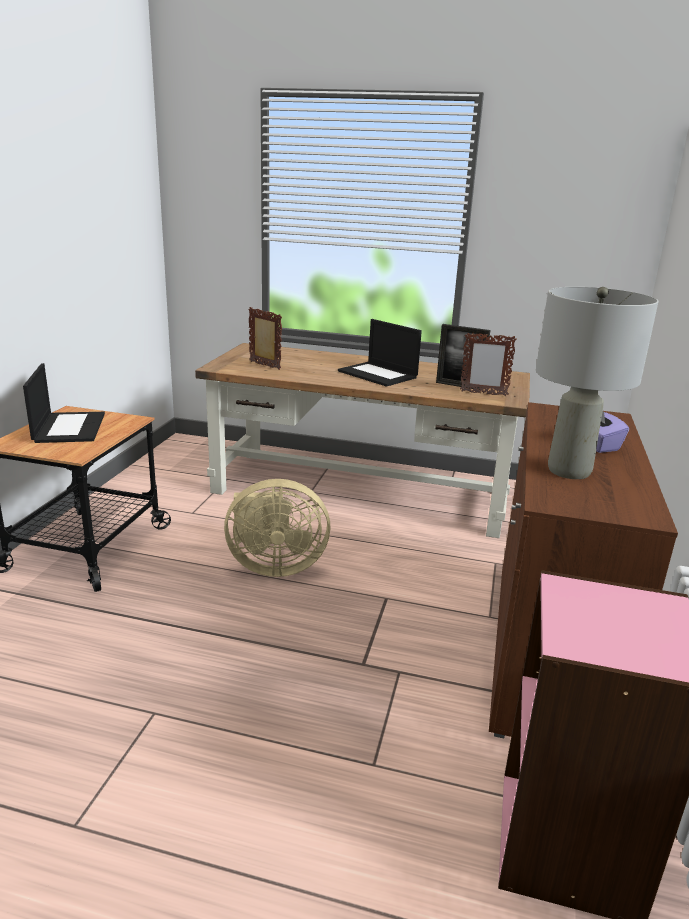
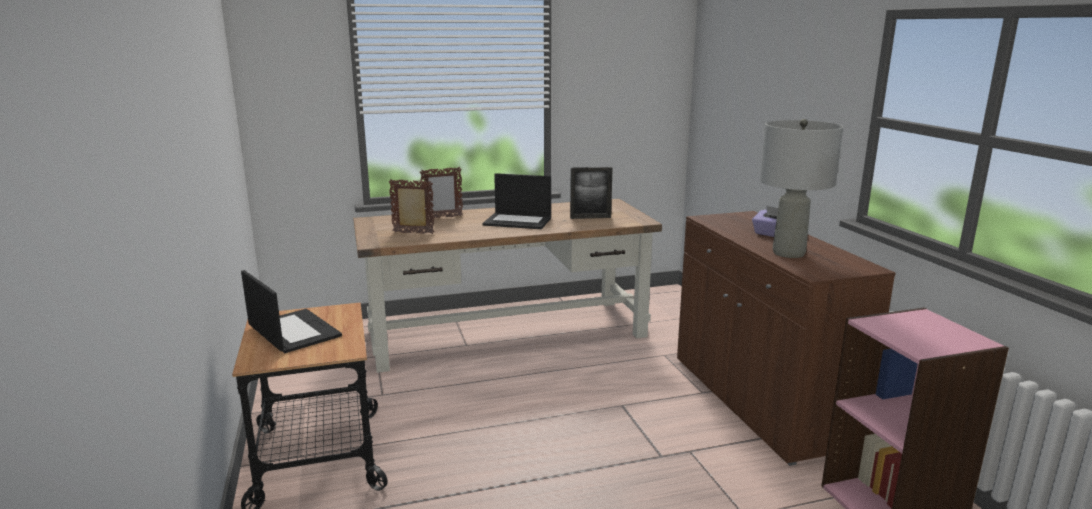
camera: 30 degrees left, 5 degrees down
beige fan [224,479,330,577] -> none
picture frame [460,333,517,396] -> picture frame moved to [420,167,463,218]

